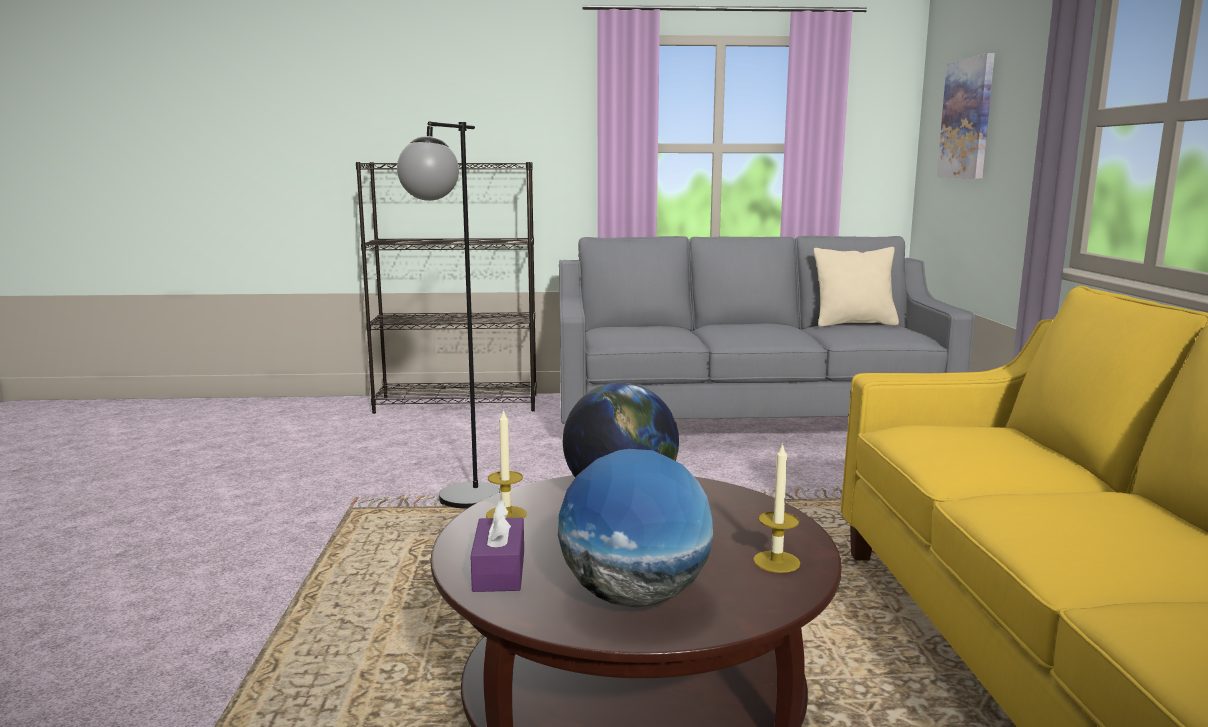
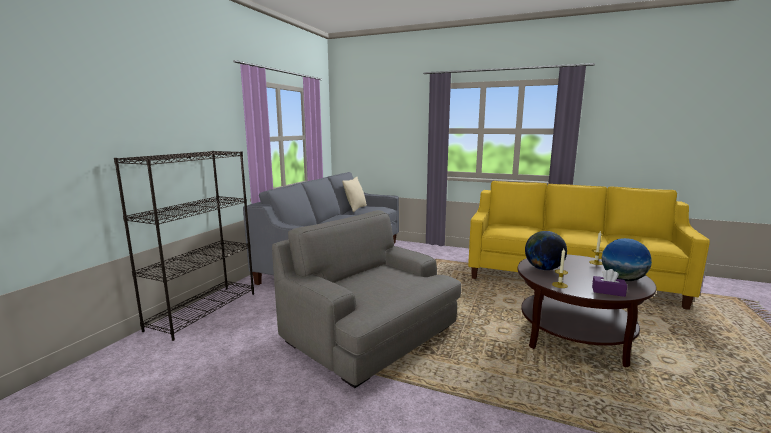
camera: 65 degrees left, 0 degrees up
black floor lamp [397,121,500,508] -> grey armchair [272,210,461,388]
picture [937,53,995,179] -> none

